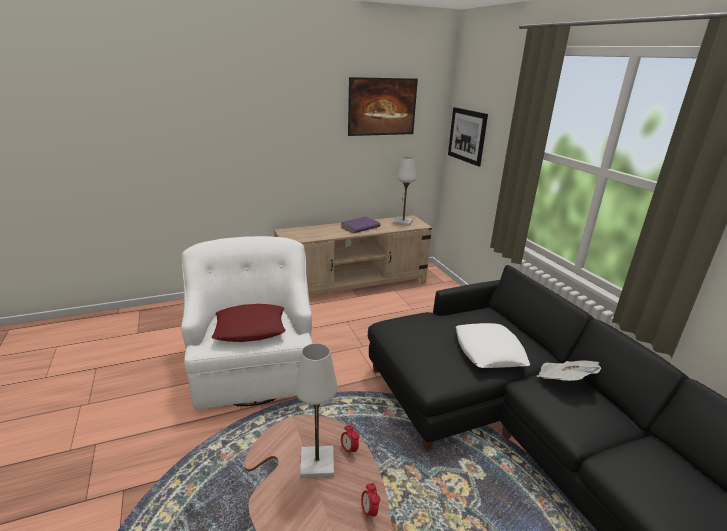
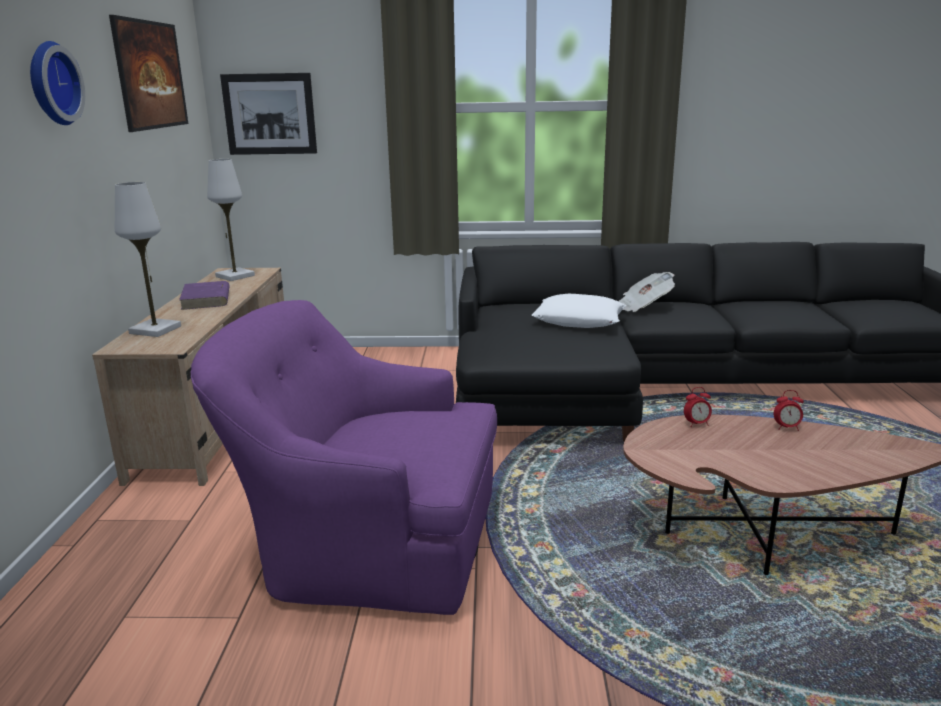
camera: 65 degrees left, 5 degrees down
white armchair [181,236,313,409] -> purple armchair [191,300,497,615]
red pillow [212,304,286,342] -> none
white table lamp [295,343,338,478] -> white table lamp moved to [115,182,181,337]
none -> wall clock [30,41,85,125]

